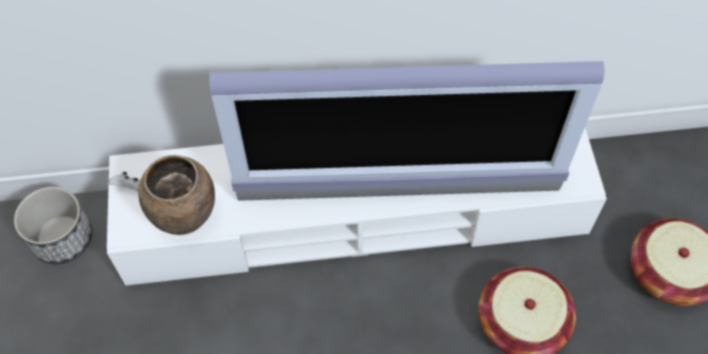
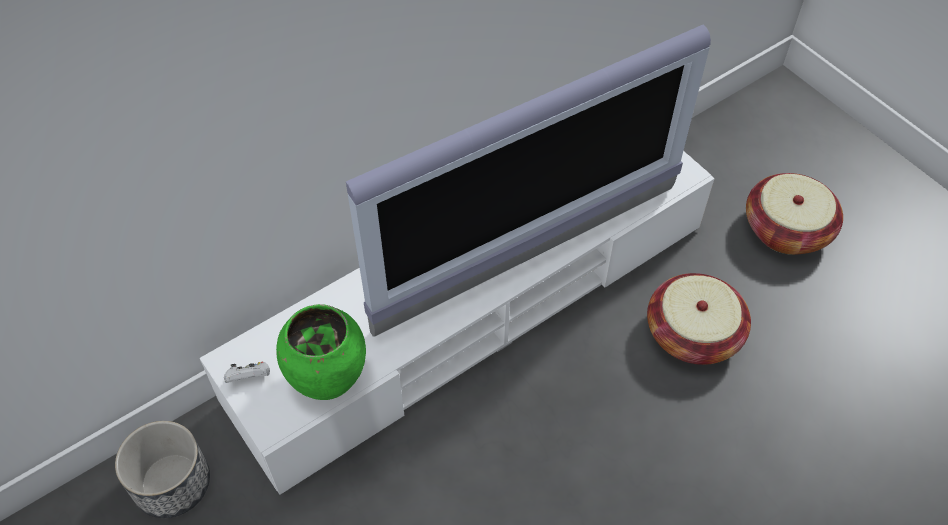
camera: 30 degrees left, 5 degrees down
brown vase [138,155,215,235] -> green vase [276,304,366,400]

